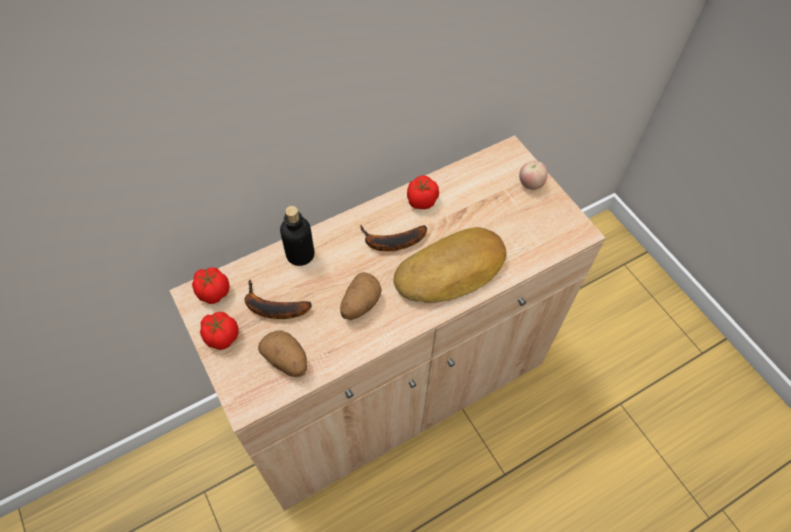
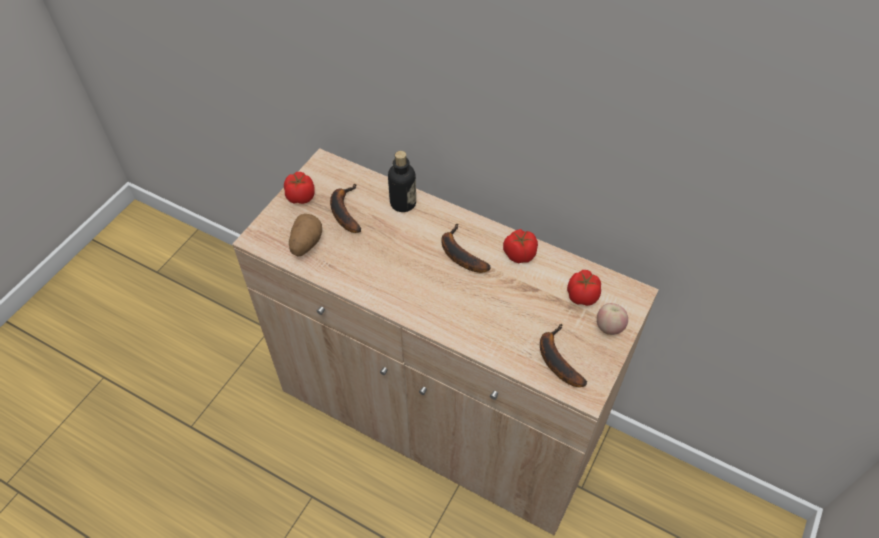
camera: 60 degrees right, 5 degrees down
tomato [192,267,230,304] -> tomato moved to [567,270,601,306]
potato [340,272,382,320] -> none
bread [394,227,507,303] -> none
none -> banana [540,324,587,387]

